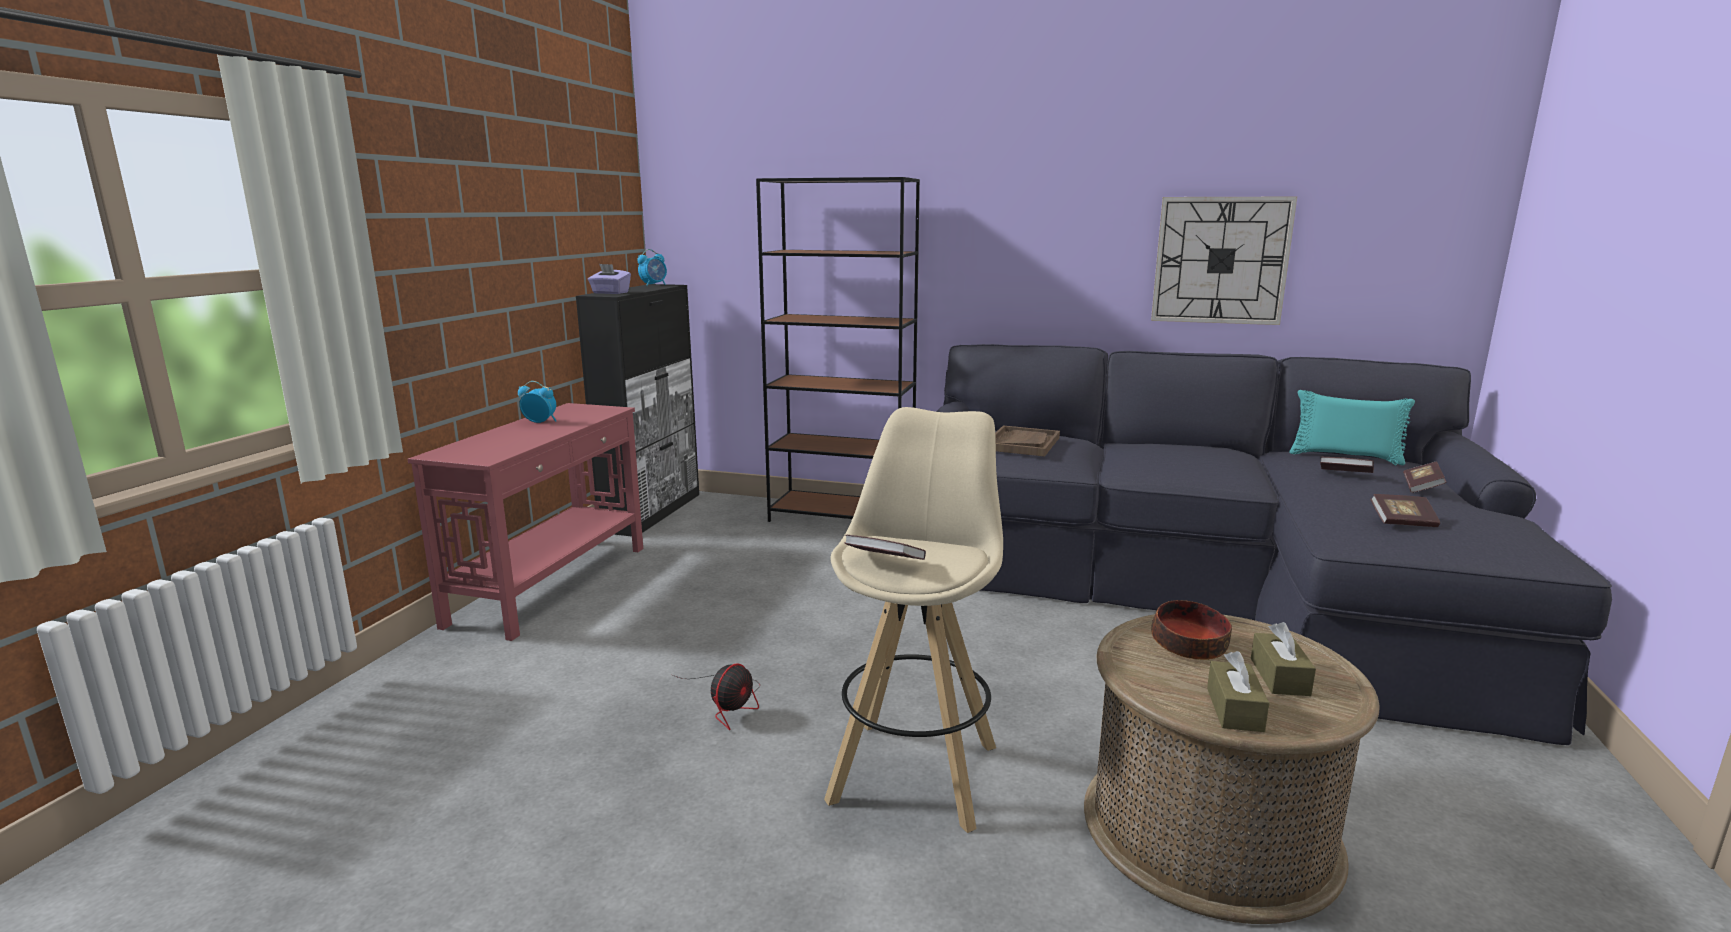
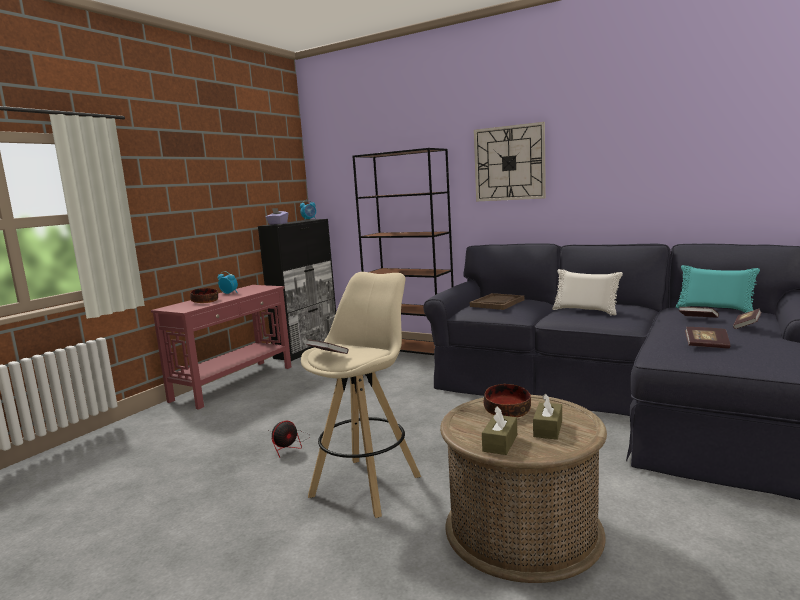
camera: 15 degrees right, 5 degrees down
wall clock [1151,197,1297,325] -> wall clock moved to [474,122,546,202]
none -> bowl [190,288,218,303]
none -> white pillow [552,269,623,315]

